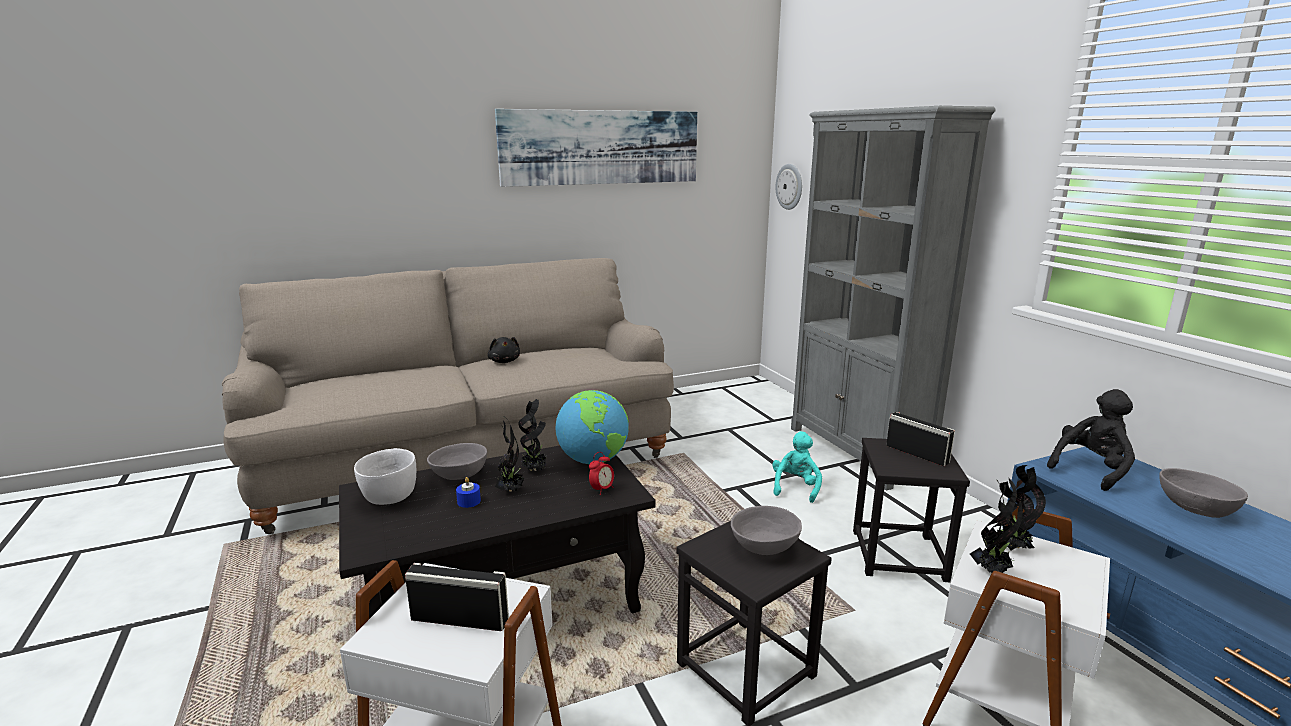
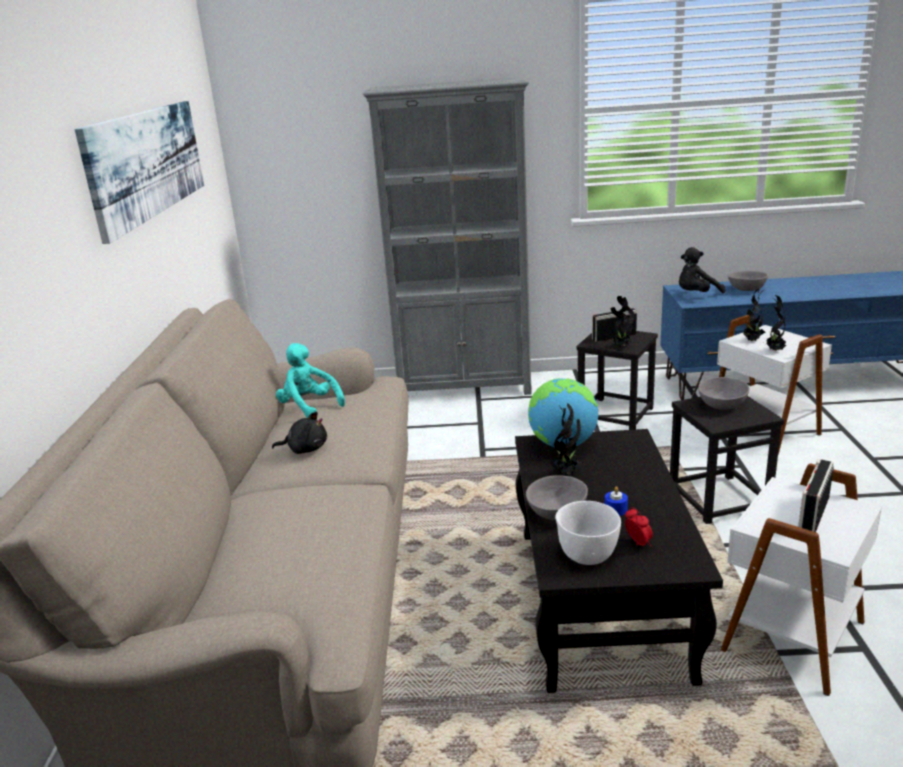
camera: 65 degrees left, 5 degrees up
potted plant [495,415,524,492] -> potted plant moved to [610,296,635,347]
alarm clock [589,452,614,495] -> alarm clock moved to [625,507,653,547]
turquoise plush toy [772,431,822,503] -> turquoise plush toy moved to [276,343,345,418]
wall clock [776,164,802,210] -> none
black plush toy [1047,389,1135,491] -> black plush toy turned 105 degrees counterclockwise [679,247,725,293]

